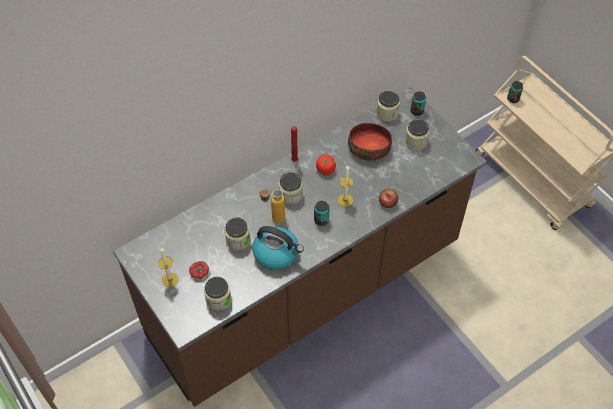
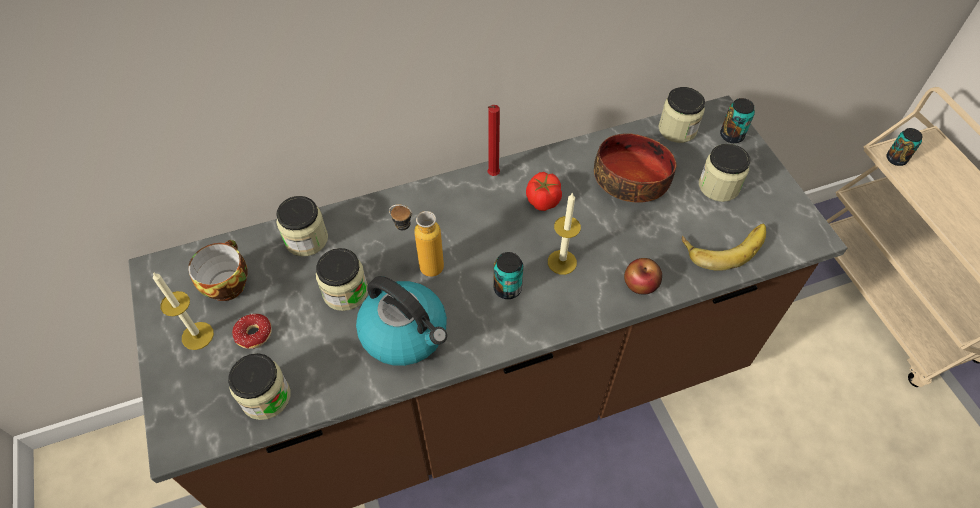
camera: 15 degrees right, 0 degrees up
jar [279,173,303,205] -> jar moved to [276,196,328,256]
none -> cup [188,240,248,301]
none -> banana [682,224,766,271]

